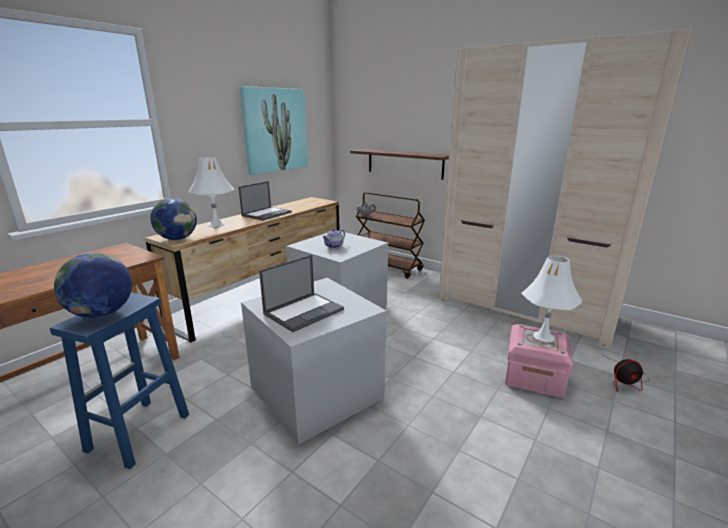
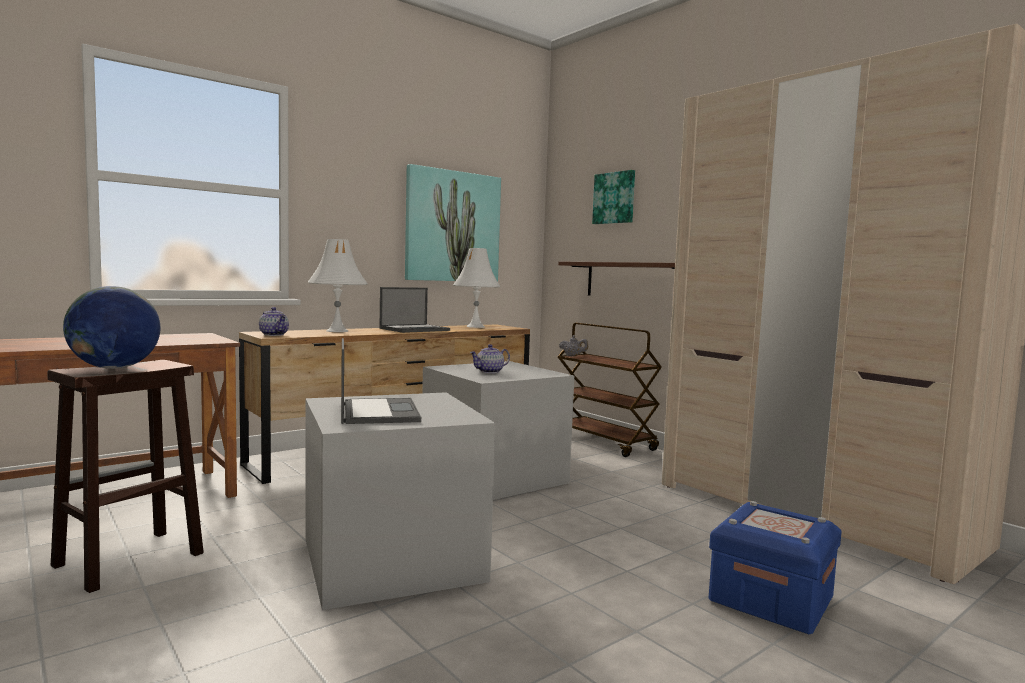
camera: 15 degrees right, 15 degrees down
blue stool [50,293,189,469] -> brown stool [48,360,204,593]
globe [150,198,197,240] -> teapot [259,307,289,336]
laptop [259,255,344,332] -> laptop turned 75 degrees counterclockwise [341,338,421,424]
pink storage box [505,324,573,398] -> blue storage box [709,501,842,634]
white table lamp [521,256,582,342] -> white table lamp moved to [453,248,500,328]
fan [600,352,650,392] -> none
none -> picture [592,170,635,224]

